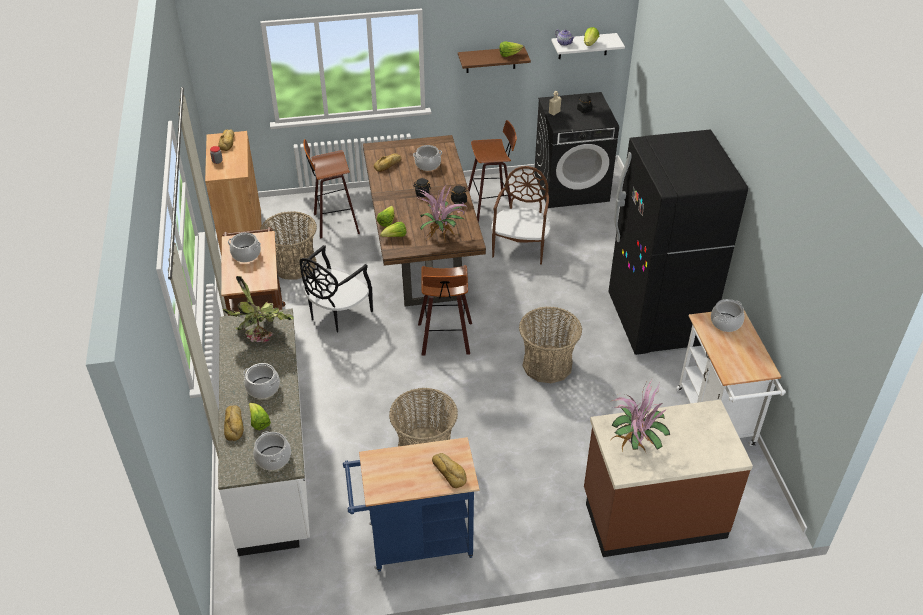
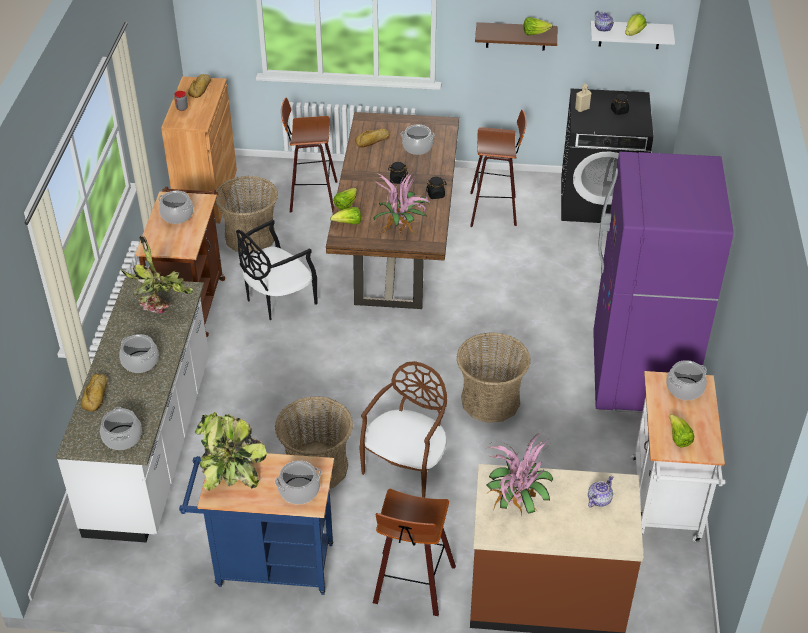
camera: 15 degrees right, 0 degrees up
lettuce [249,403,271,430] -> lettuce moved to [669,414,694,447]
stool [418,265,472,355] -> stool moved to [373,489,456,616]
bread [432,453,467,488] -> cooking pot [275,460,321,504]
brown chair [491,166,551,265] -> brown chair moved to [359,361,447,498]
black fridge [608,130,748,355] -> purple fridge [593,152,734,413]
none -> potted plant [195,412,267,491]
none -> teapot [588,476,613,508]

